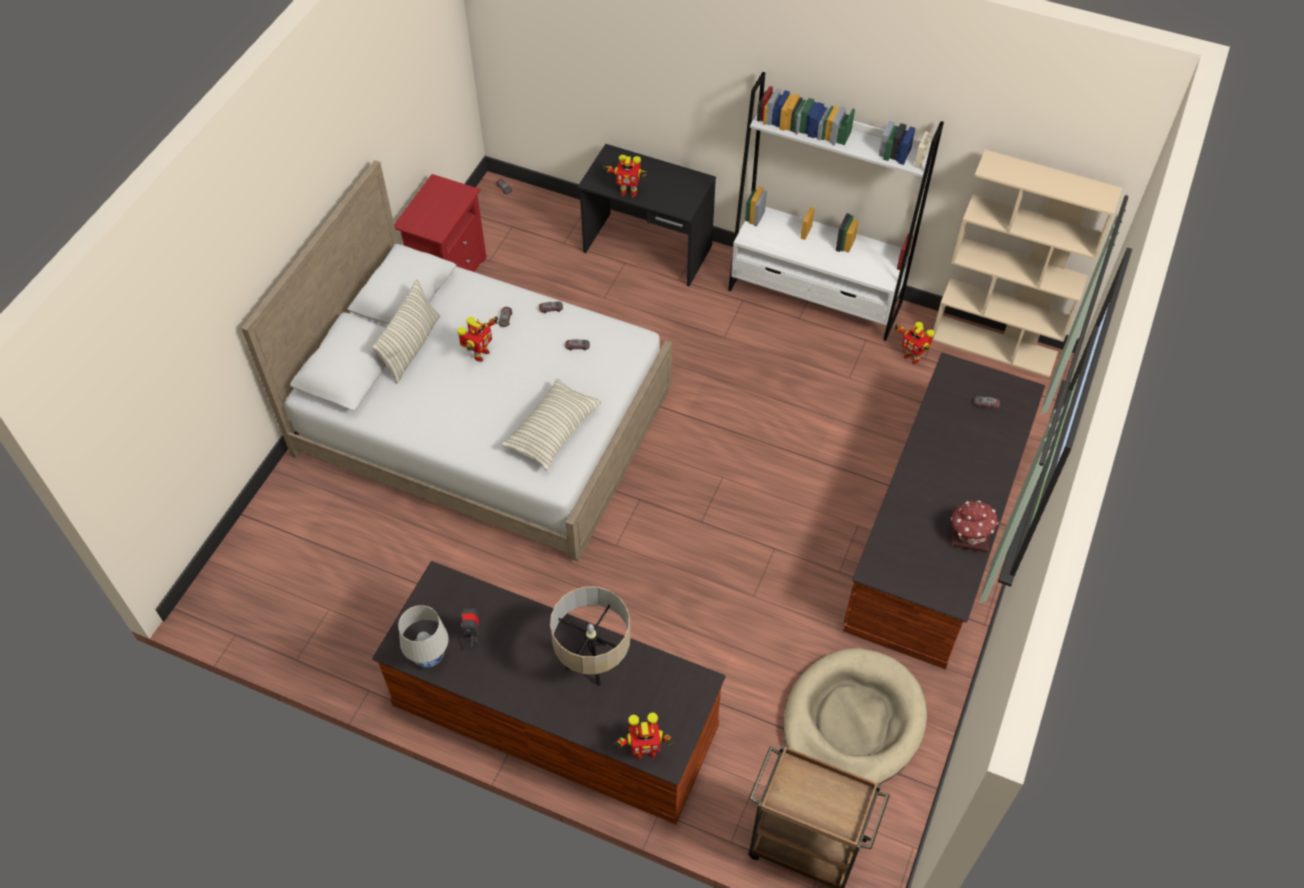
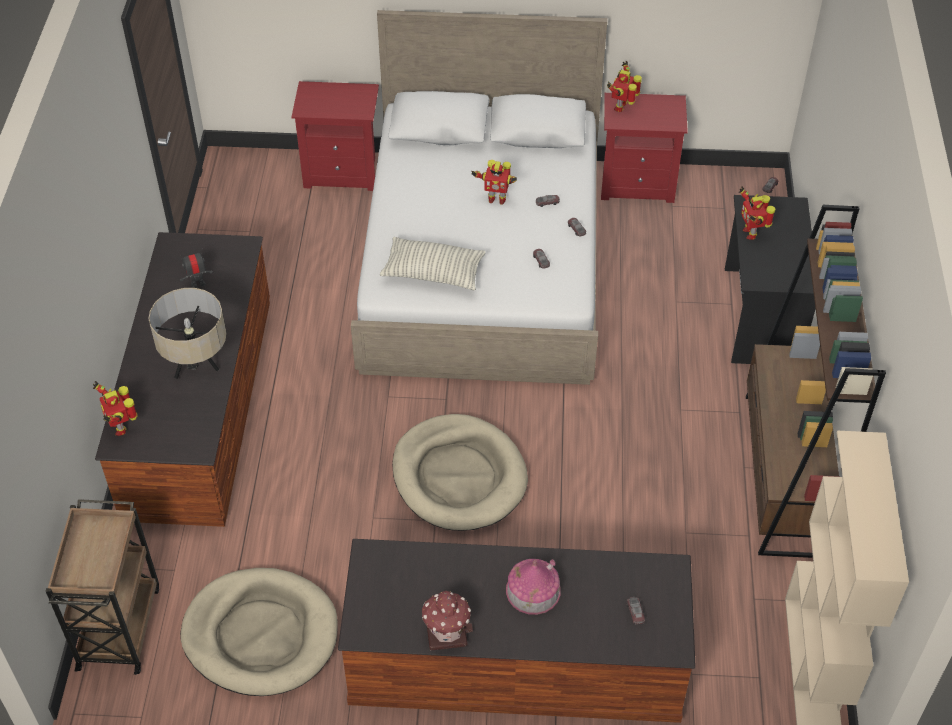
camera: 70 degrees right, 5 degrees down
pillow [372,279,440,384] -> none
white table lamp [398,605,449,668] -> none
white bookcase [728,72,944,341] -> brown bookcase [746,205,886,558]
toy robot [895,322,935,364] -> toy robot moved to [607,61,642,112]
none -> red nightstand [291,81,379,191]
none -> beige dog bed [392,414,528,531]
none -> toy house [506,559,561,615]

